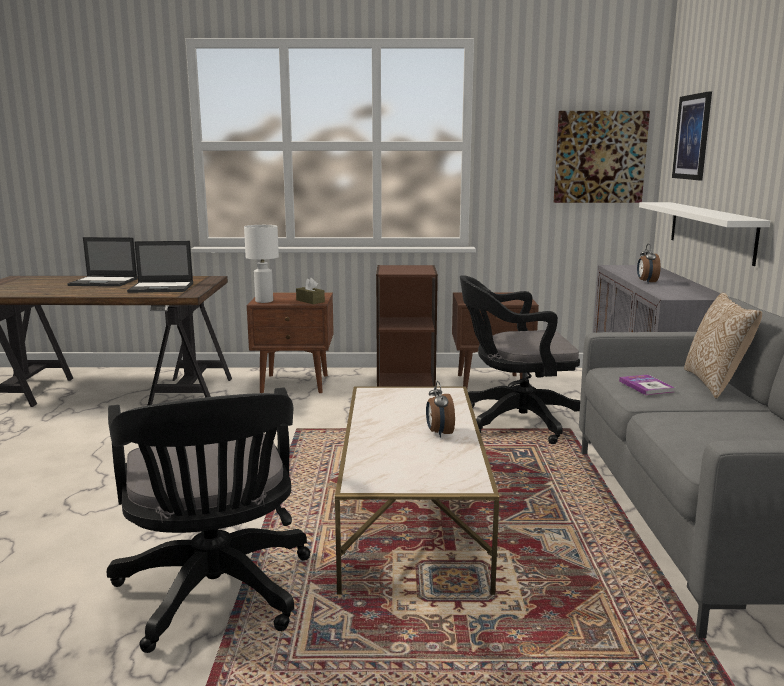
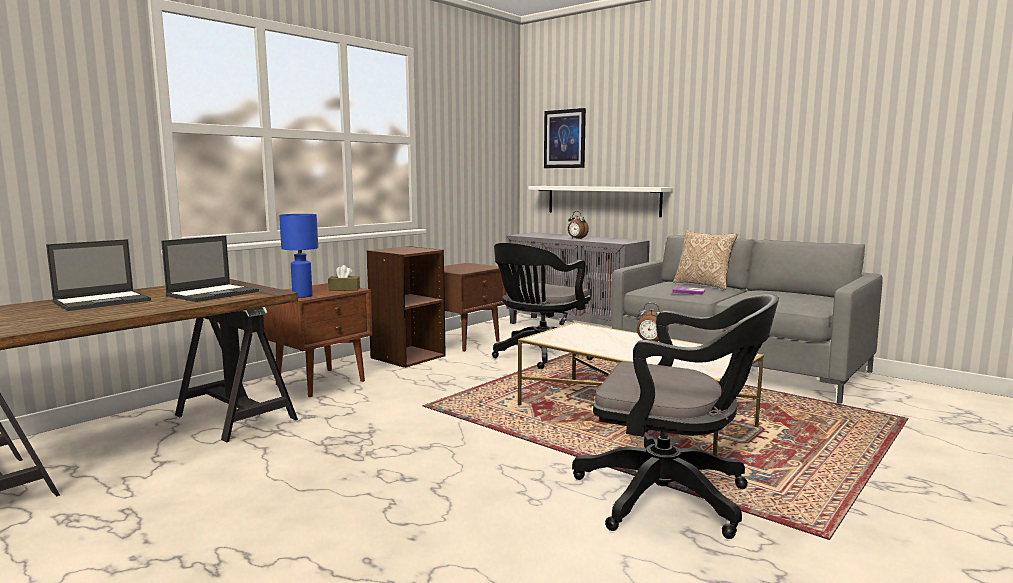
camera: 50 degrees left, 5 degrees down
white table lamp [244,225,279,303] -> blue table lamp [279,214,318,298]
picture [554,111,650,203] -> none

